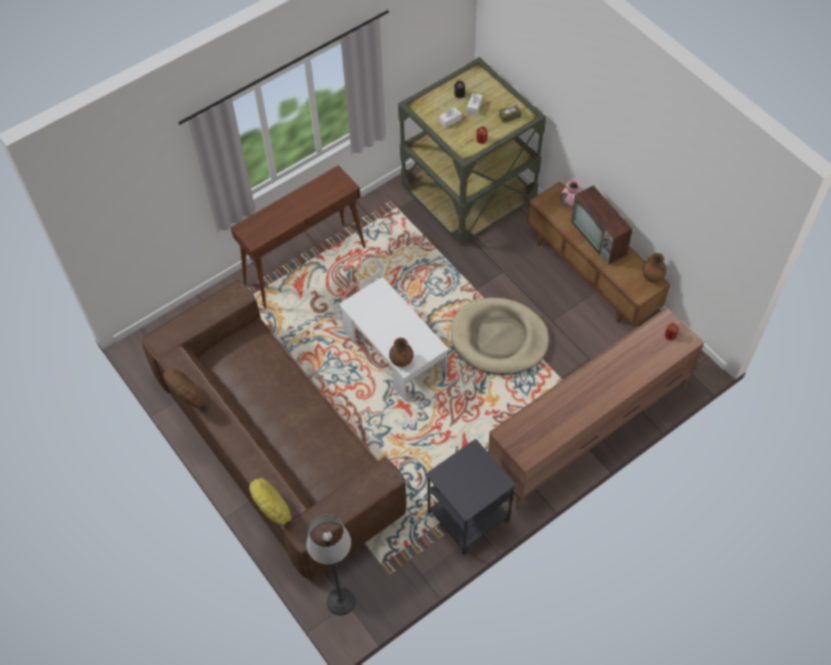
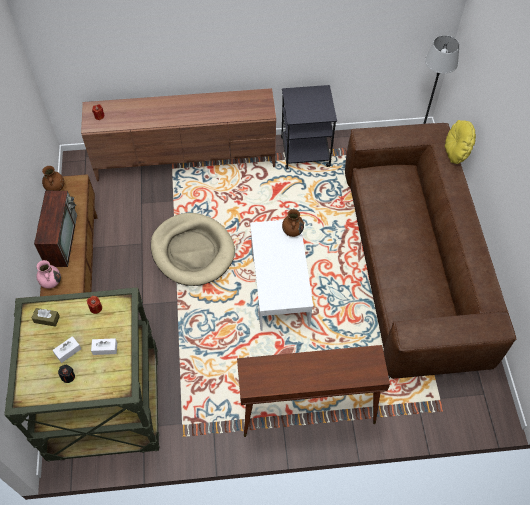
camera: 150 degrees left, 0 degrees up
brown pillow [163,368,207,408] -> none

